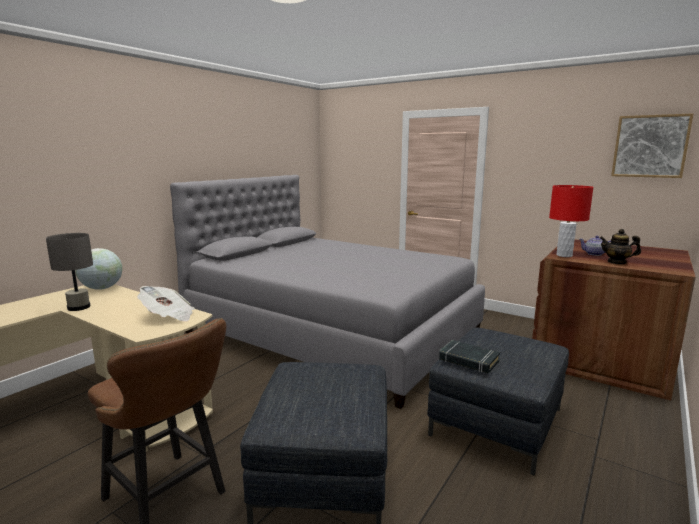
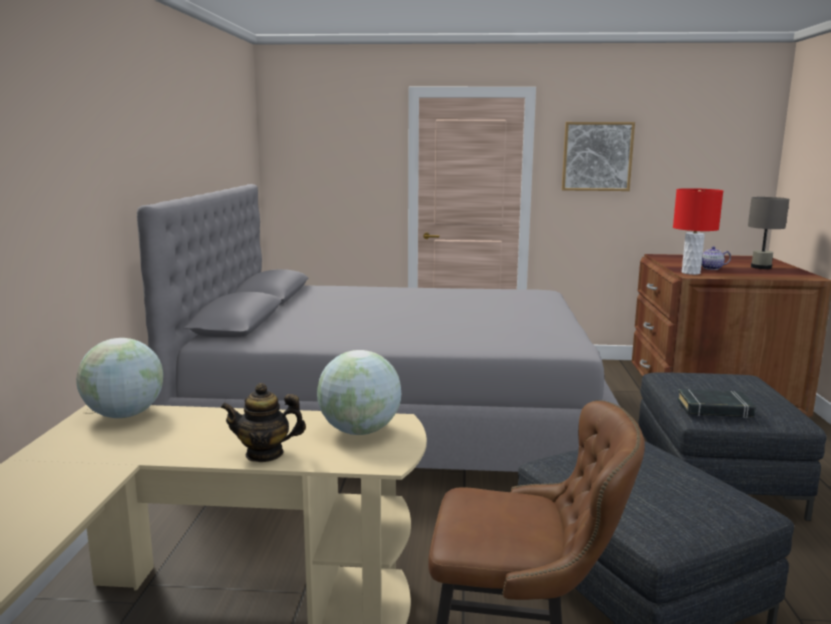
camera: 30 degrees left, 0 degrees up
grey table lamp [46,233,93,311] -> grey table lamp moved to [748,197,789,269]
newspaper [137,286,195,322] -> globe [317,350,401,435]
teapot [600,229,641,264] -> teapot moved to [220,383,306,462]
picture [611,113,693,178] -> picture moved to [562,122,635,191]

